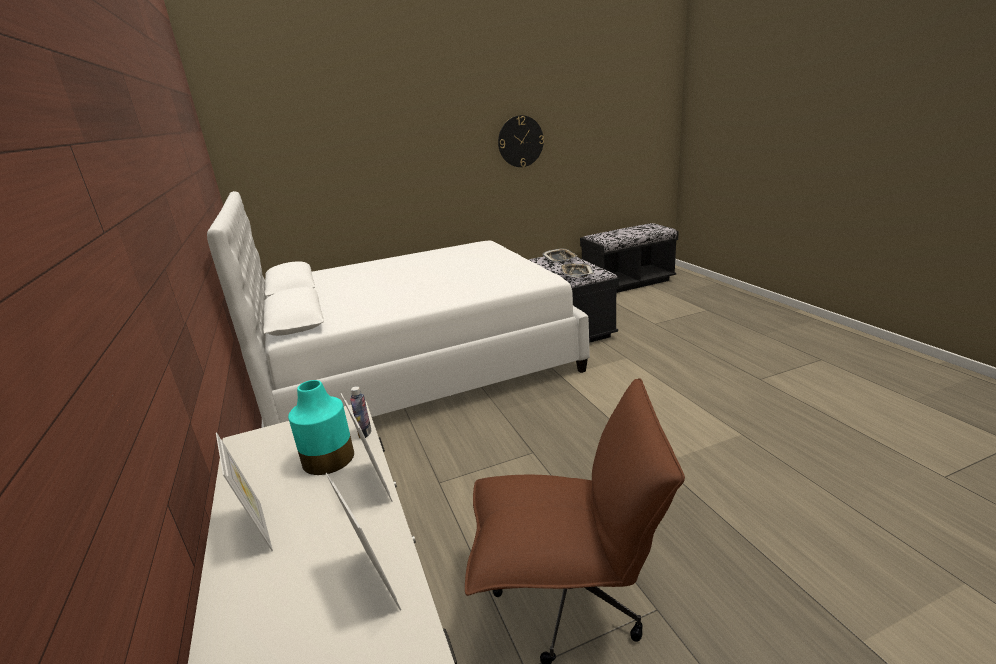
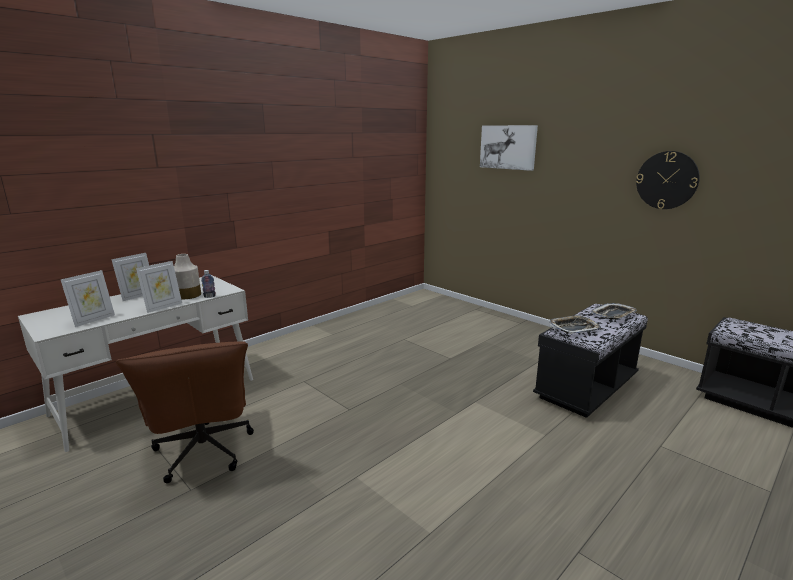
camera: 65 degrees right, 5 degrees down
white bed [207,191,590,427] -> none
turquoise vase [288,380,354,475] -> beige vase [174,254,201,299]
none -> picture [480,125,538,171]

